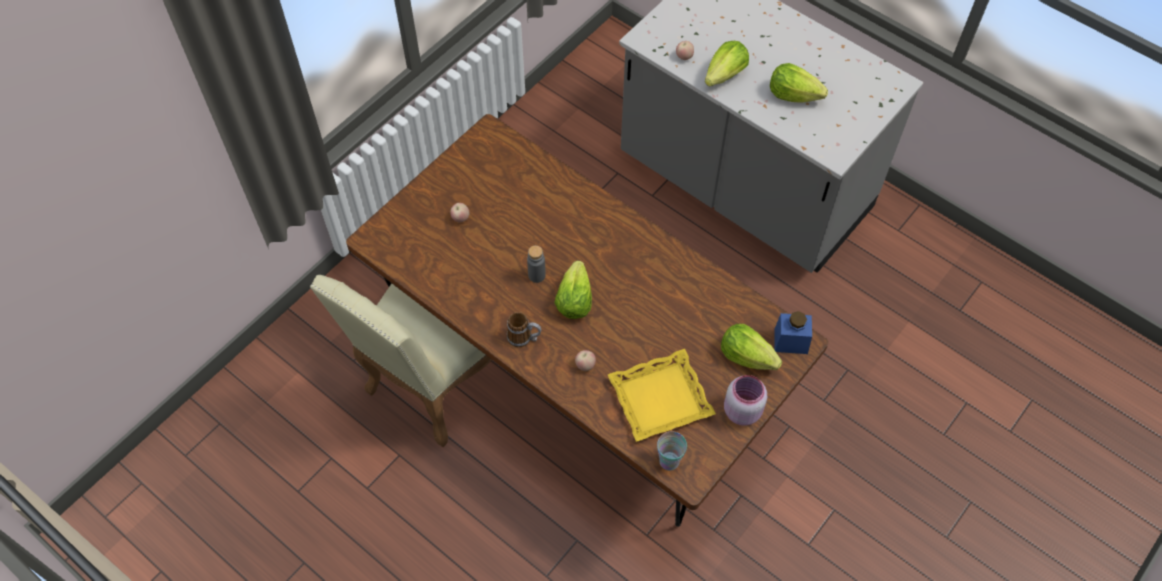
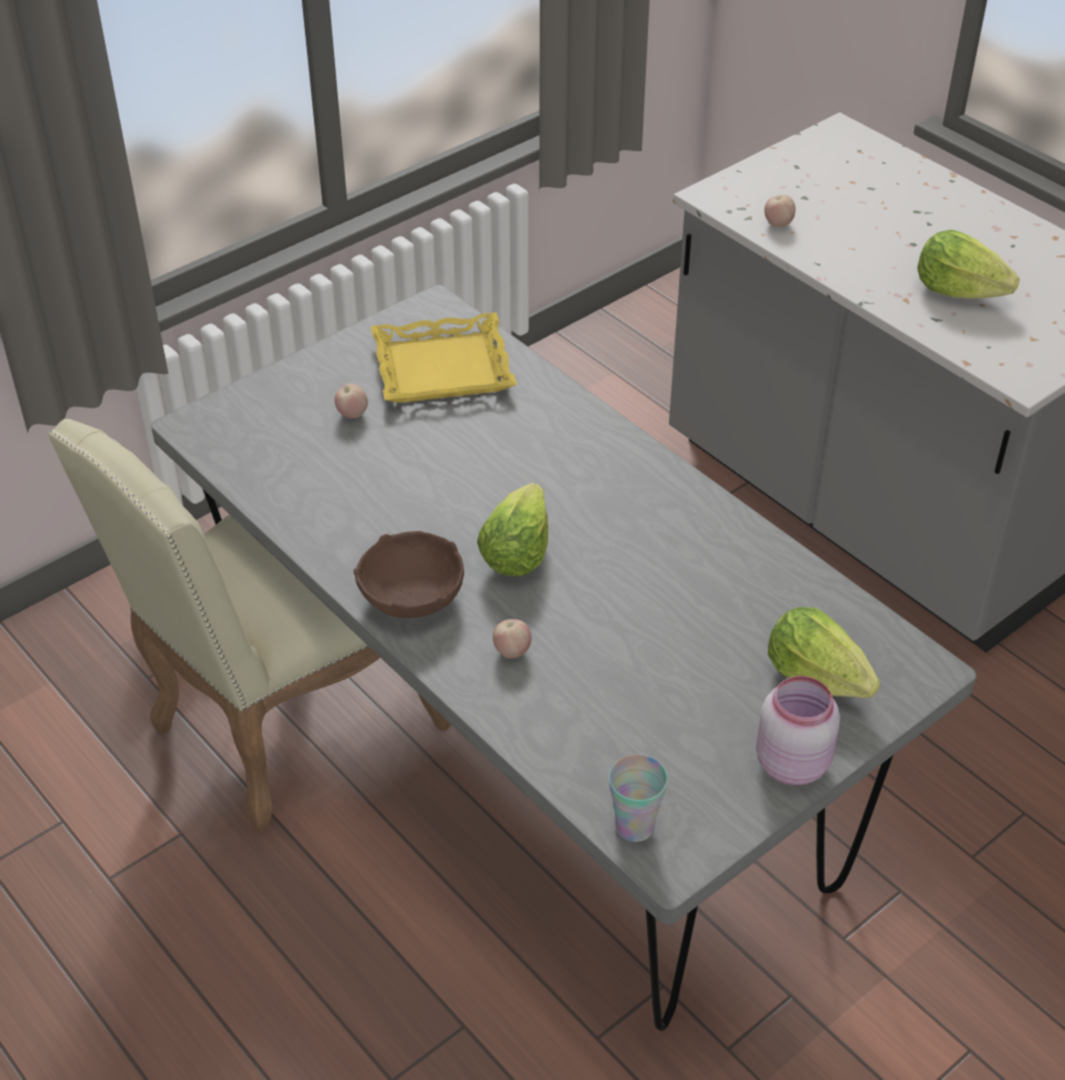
camera: 10 degrees right, 15 degrees down
brown dining table [346,114,828,527] -> grey dining table [151,285,976,1031]
mug [507,312,542,347] -> brown bowl [354,531,464,618]
grey bottle [527,245,546,283] -> none
yellow tray [608,349,716,442] -> yellow tray moved to [371,313,517,403]
lettuce [705,41,749,86] -> none
blue jar [774,311,812,354] -> none

